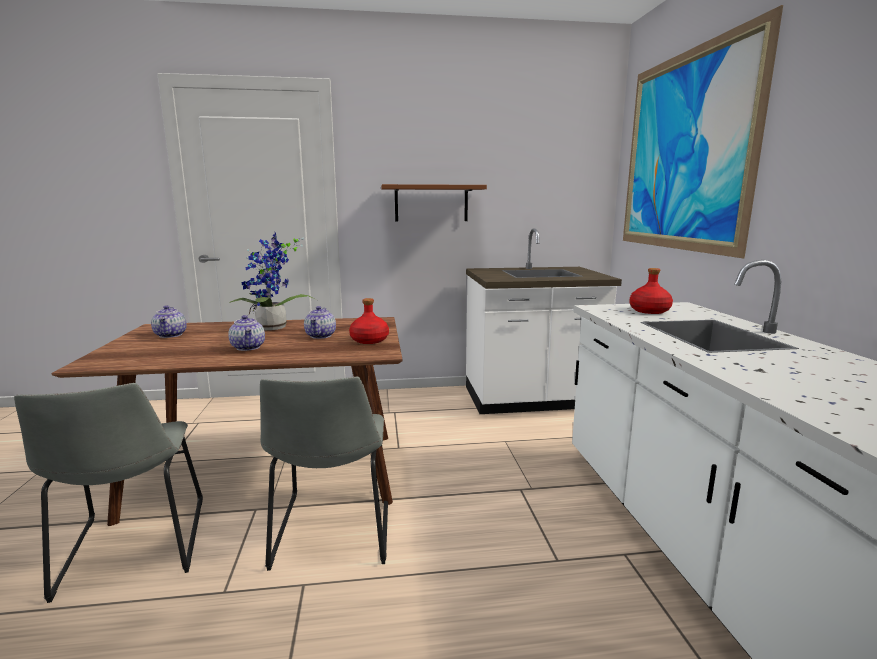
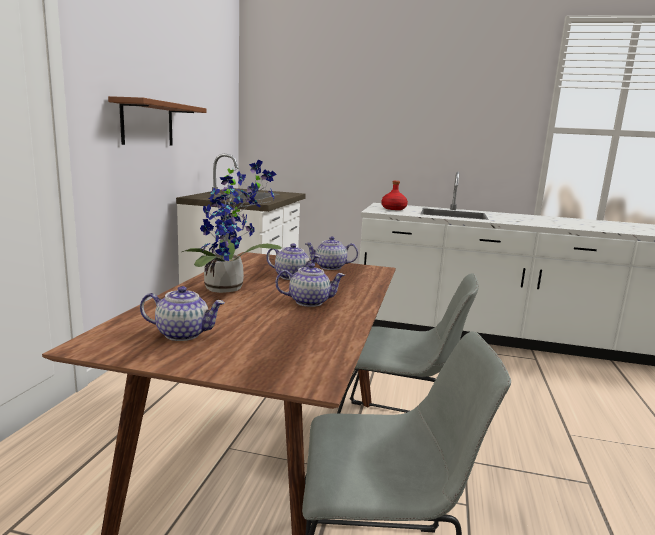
camera: 70 degrees left, 0 degrees up
red bottle [349,298,389,344] -> teapot [305,236,358,270]
picture [623,5,783,258] -> none

